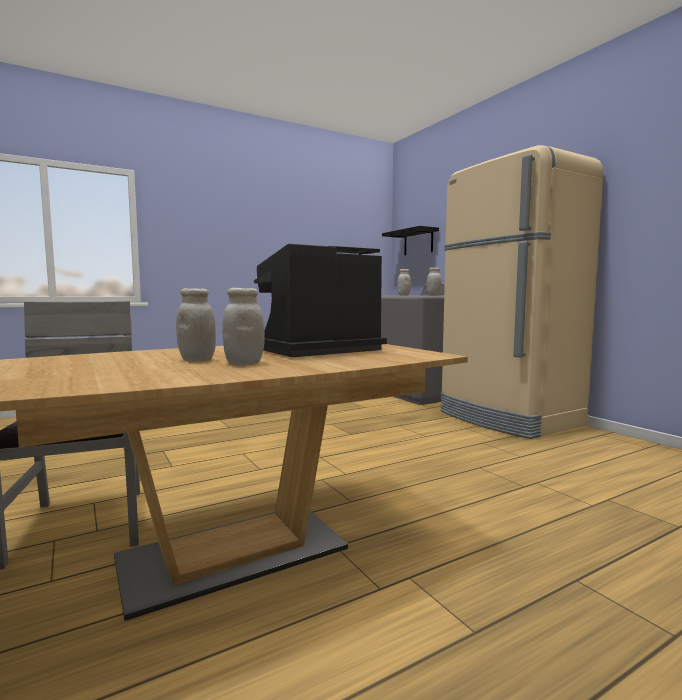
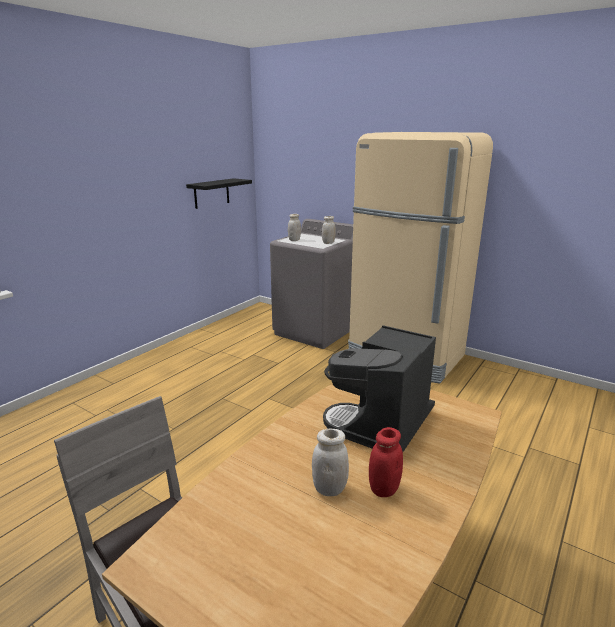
camera: 25 degrees left, 15 degrees up
white jar [222,288,265,365] -> red jar [369,427,403,497]
black shelf [382,226,439,255] -> none

